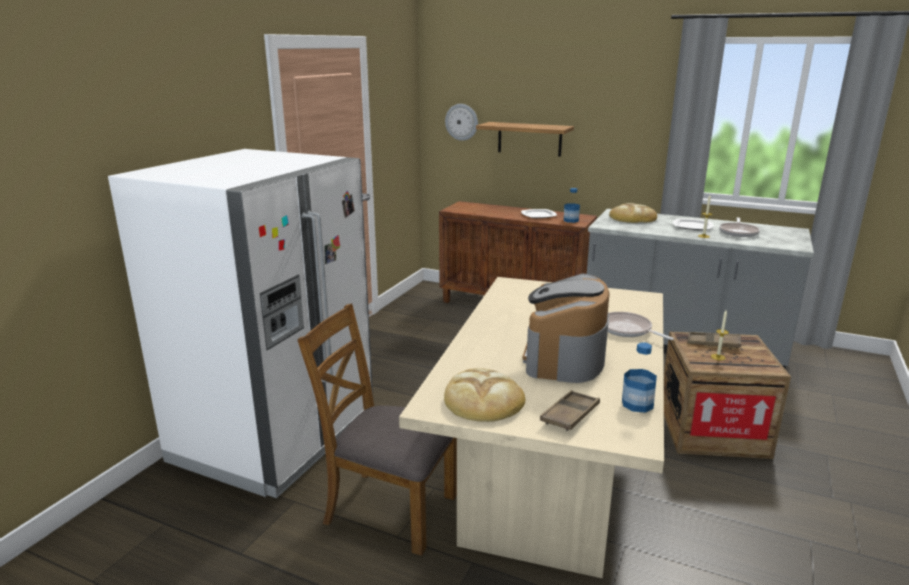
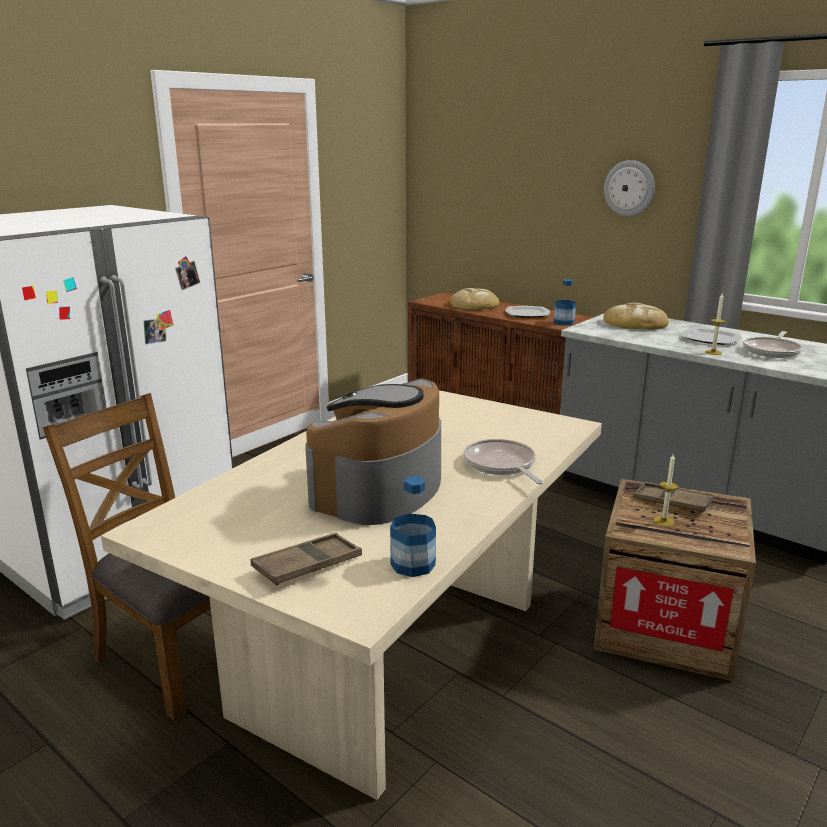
camera: 15 degrees right, 0 degrees up
bread [444,368,525,422] -> bread moved to [450,288,499,310]
wall clock [445,104,478,141] -> wall clock moved to [604,160,655,216]
shelf [476,122,574,157] -> none

